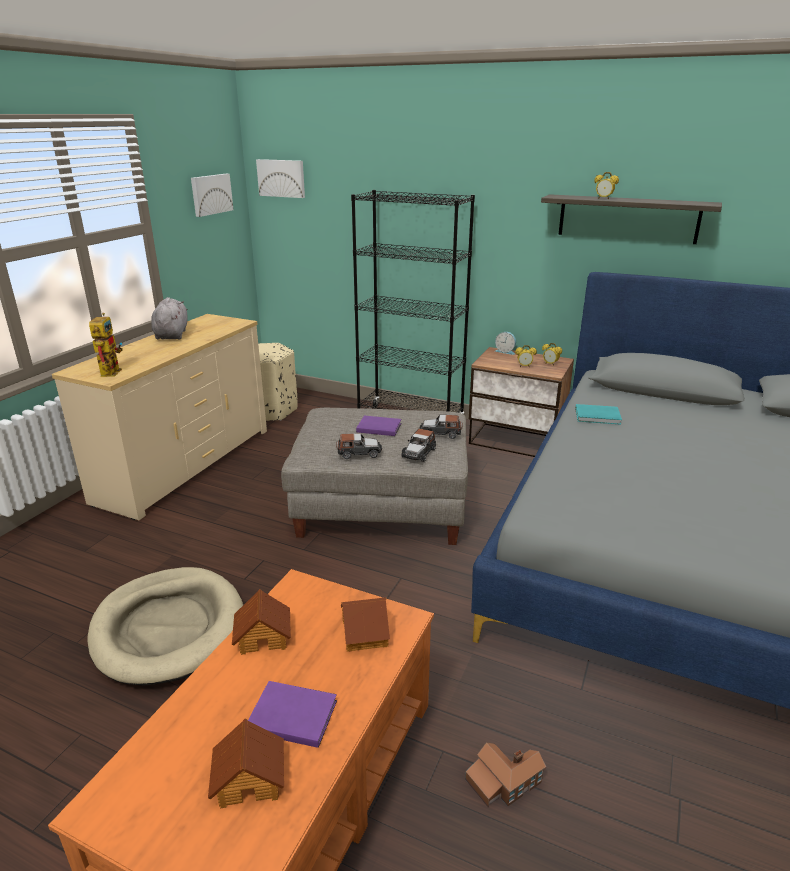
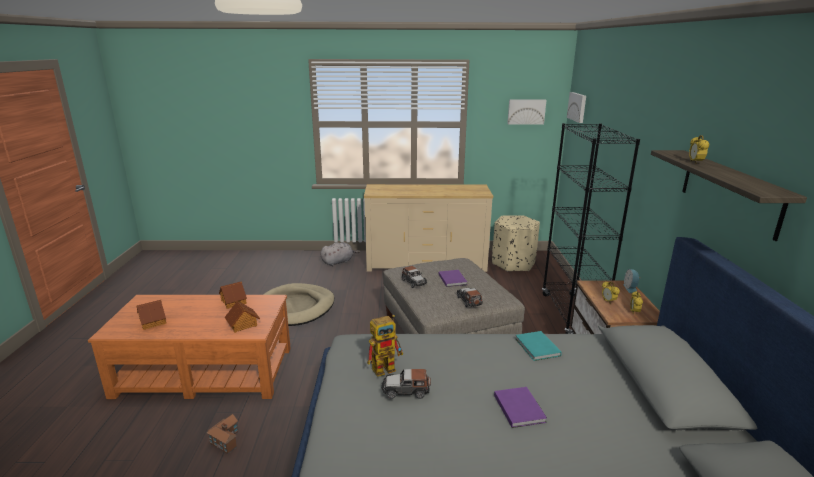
camera: 65 degrees right, 5 degrees down
toy robot [89,313,123,377] -> toy robot moved to [367,315,403,377]
grey plush toy [151,297,188,340] -> grey plush toy moved to [320,242,360,266]
purple book [248,681,337,748] -> purple book moved to [494,387,547,428]
toy car [401,429,436,462] -> toy car moved to [382,369,431,399]

